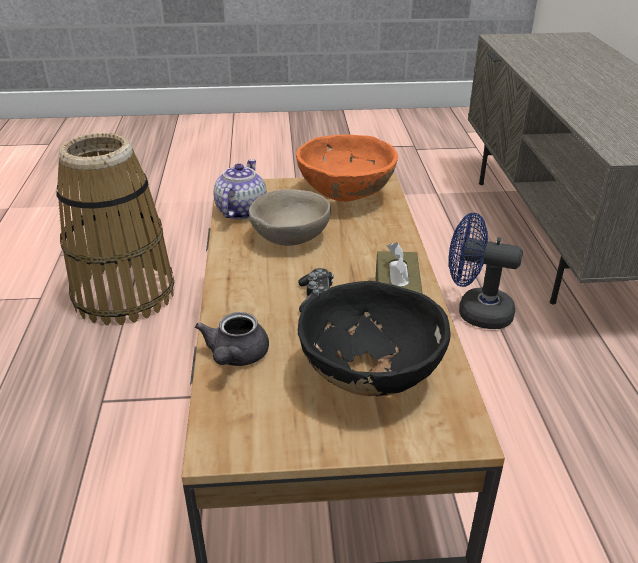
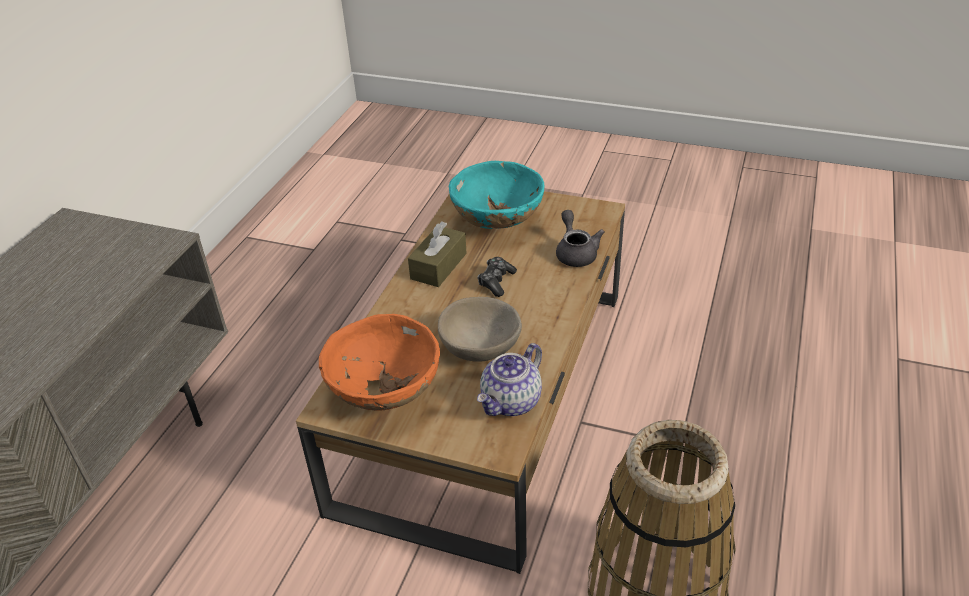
camera: 155 degrees left, 5 degrees up
grey teapot [195,312,269,366] -> grey teapot turned 45 degrees counterclockwise [556,210,605,267]
black bowl [298,281,450,396] -> turquoise bowl [449,161,544,229]
blue fan [449,213,523,329] -> none

